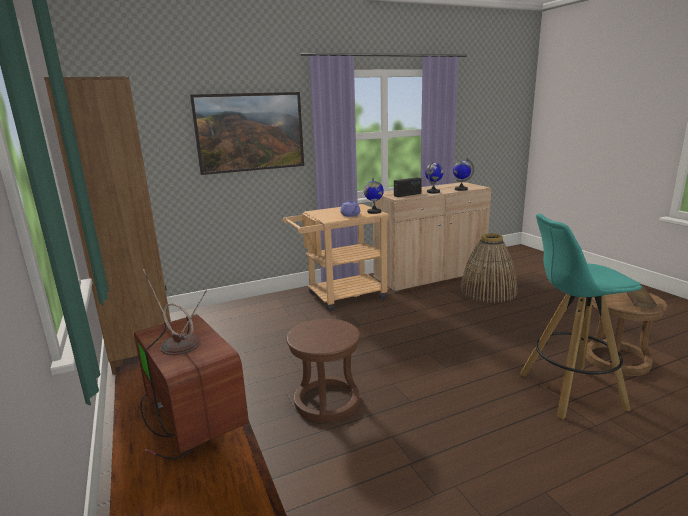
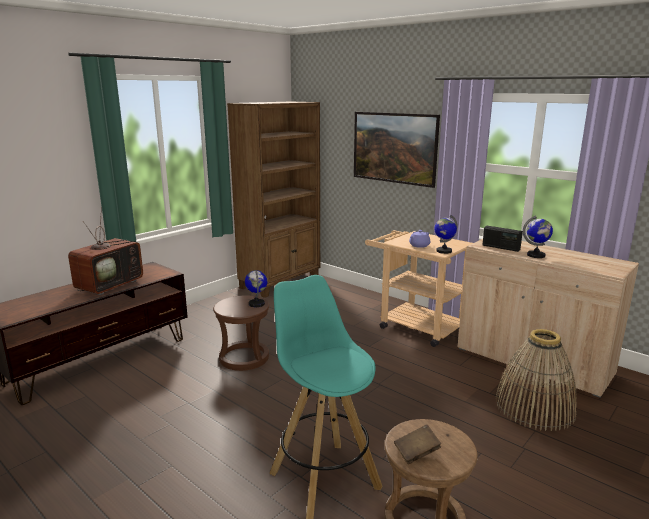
camera: 65 degrees right, 0 degrees up
globe [453,159,474,191] -> globe moved to [245,270,268,307]

